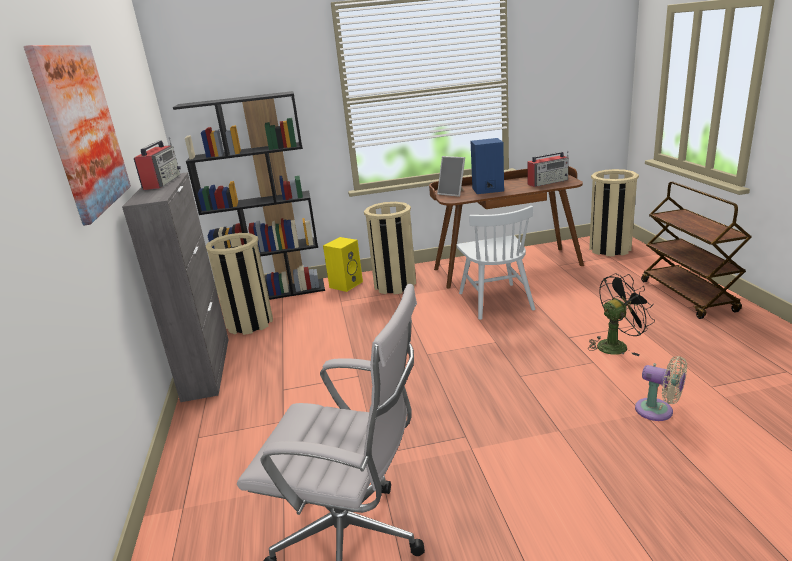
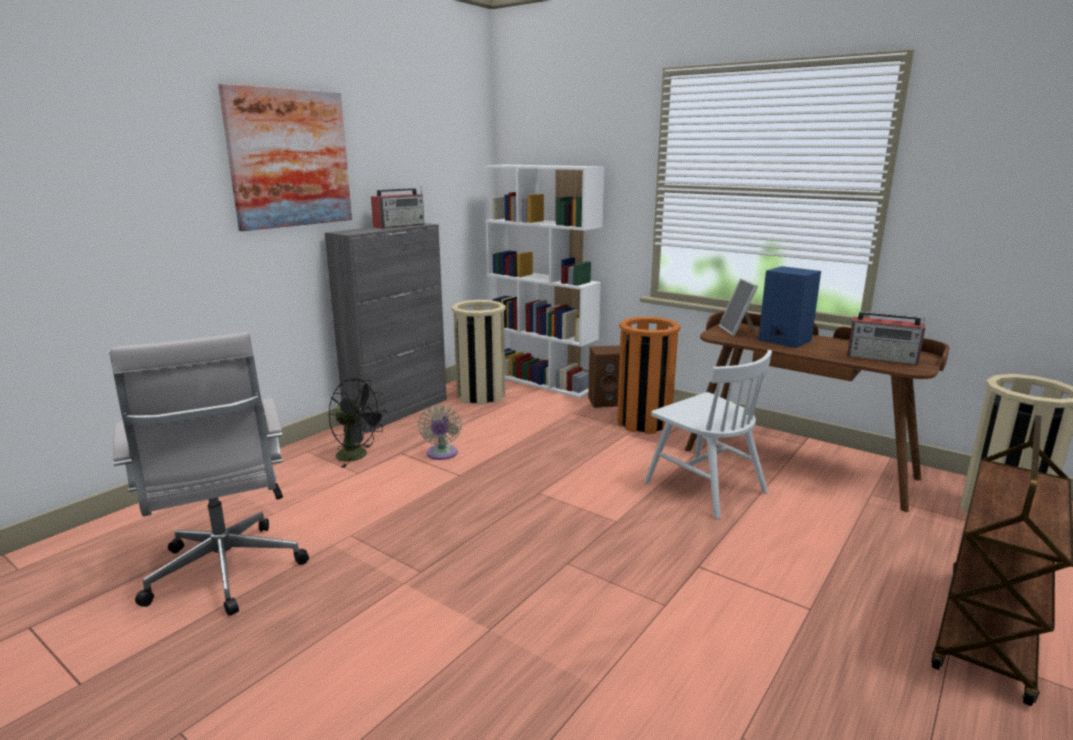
camera: 45 degrees right, 5 degrees down
black bookcase [173,91,325,300] -> white bookcase [484,165,605,398]
yellow speaker [323,237,363,292] -> brown speaker [588,346,620,408]
beige trash can [364,202,416,294] -> orange trash can [617,317,681,434]
white chair [456,206,535,320] -> white chair turned 75 degrees counterclockwise [644,350,772,519]
black fan [588,274,655,356] -> black fan moved to [328,378,387,468]
beige fan [635,356,687,421] -> beige fan moved to [418,405,462,460]

